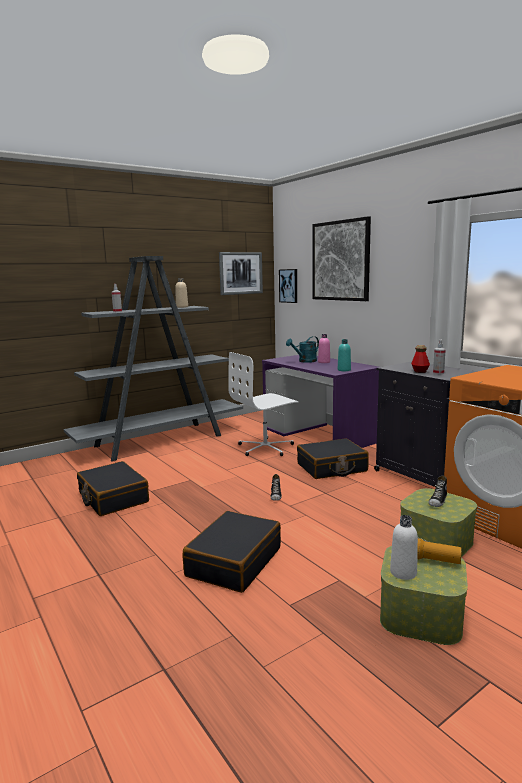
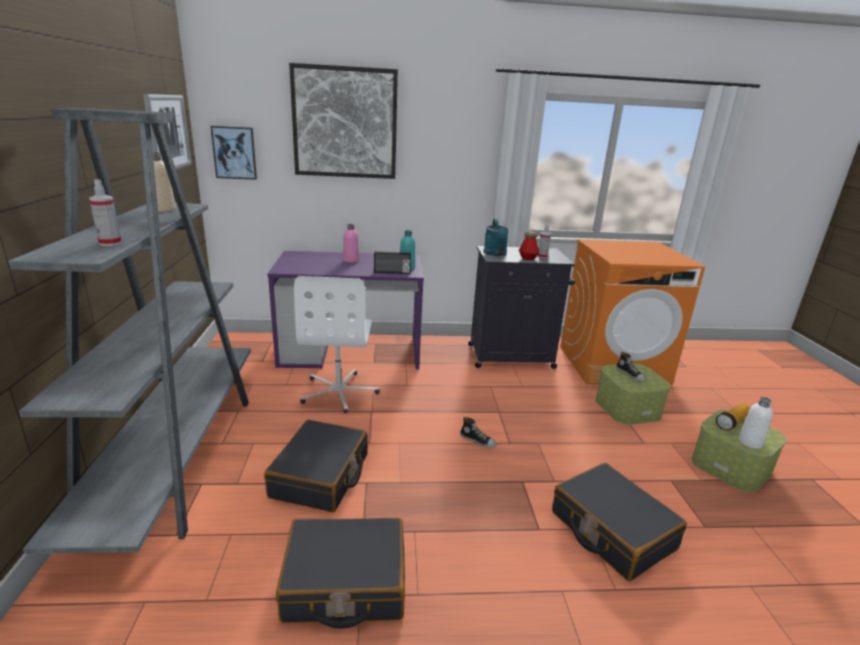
camera: 60 degrees left, 10 degrees up
turquoise watering can [286,336,319,363] -> turquoise watering can moved to [484,219,509,256]
black suitcase [297,438,369,479] -> black suitcase moved to [264,420,368,513]
none -> radio [374,251,411,274]

